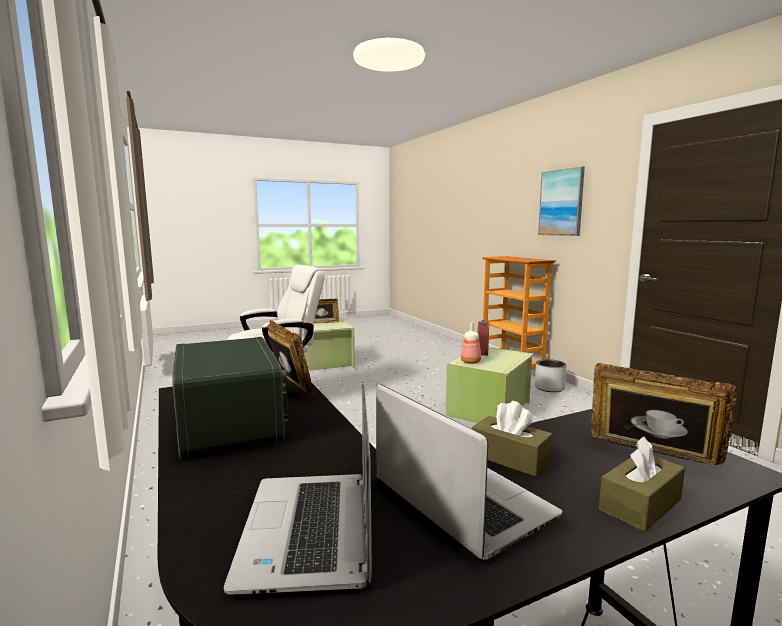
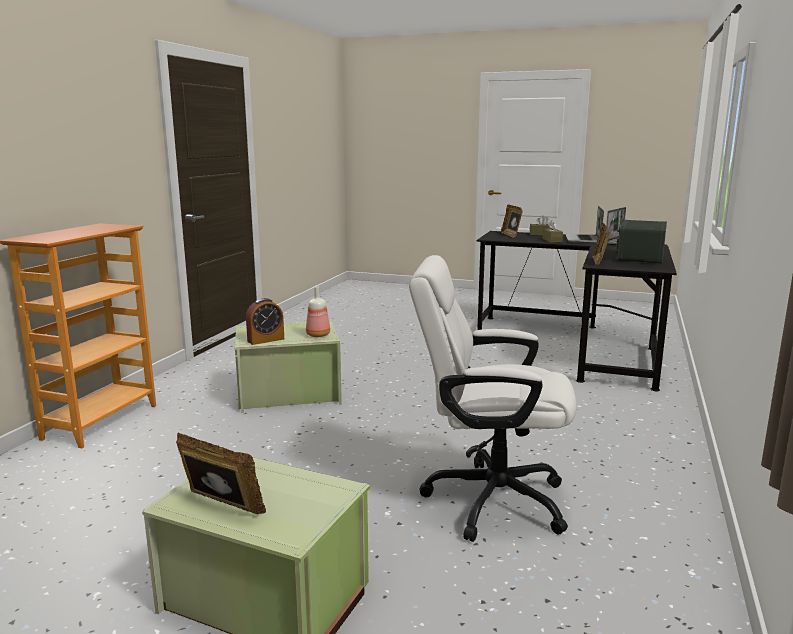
camera: 135 degrees left, 5 degrees up
grey planter [535,359,567,392] -> none
picture [538,166,585,236] -> none

